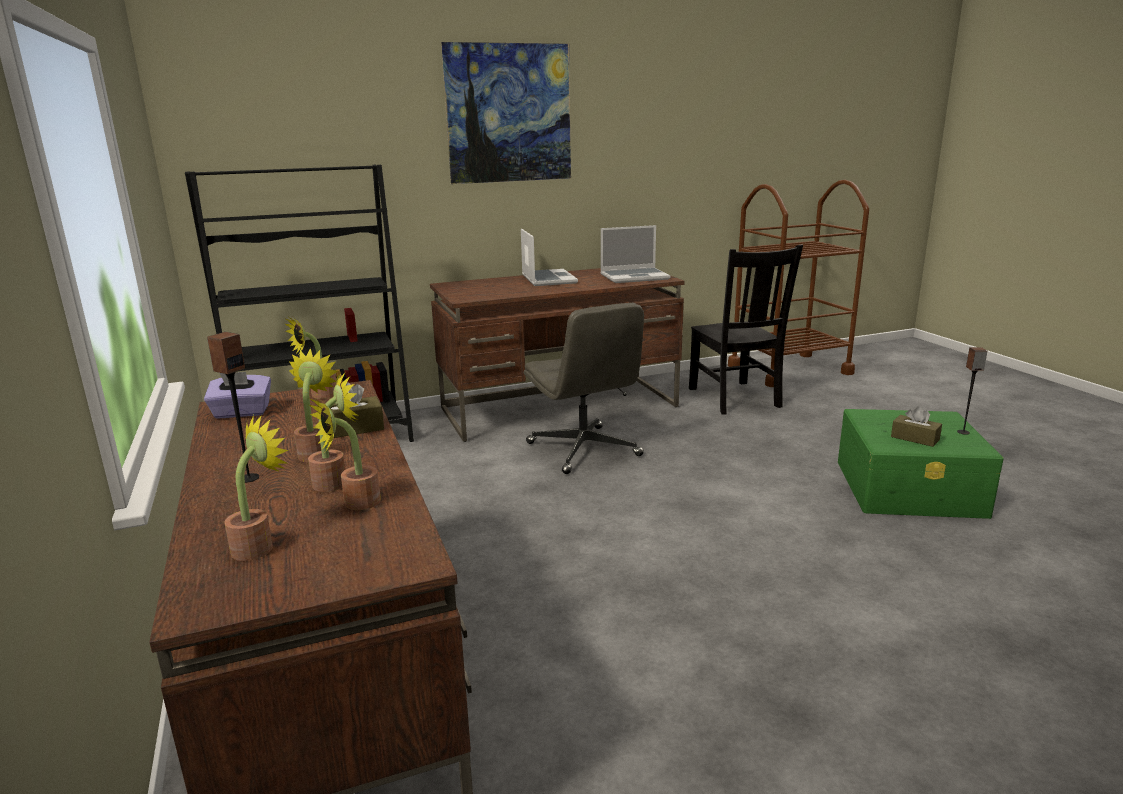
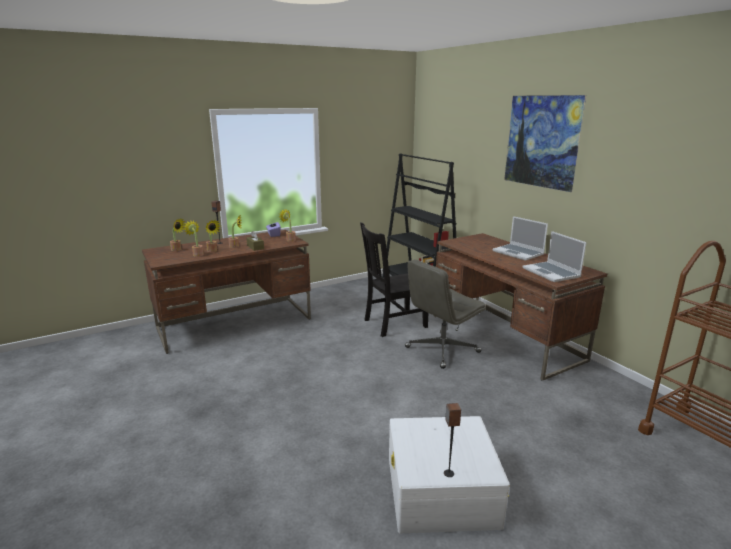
camera: 80 degrees right, 0 degrees up
laptop [521,229,578,286] -> laptop turned 75 degrees clockwise [493,216,548,261]
black chair [689,245,803,415] -> black chair moved to [360,222,428,337]
green storage box [838,409,1004,519] -> white storage box [389,416,510,533]
brown tissue box [891,406,942,447] -> none

